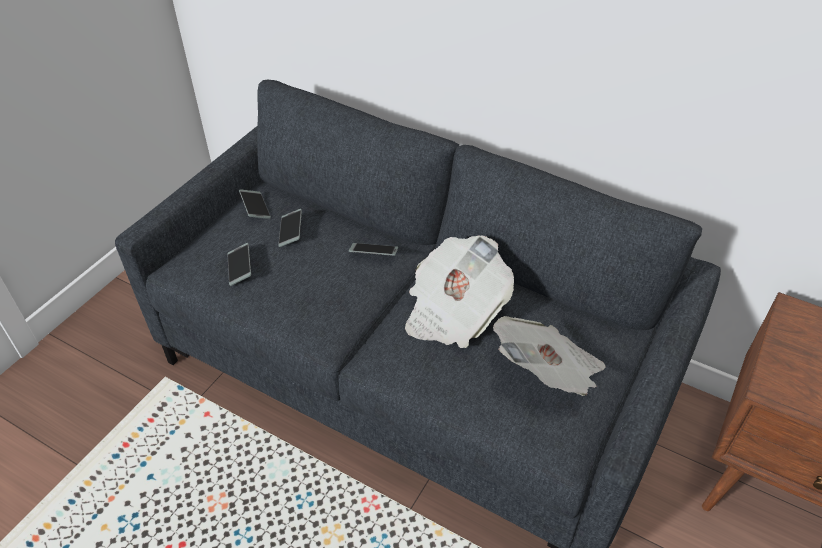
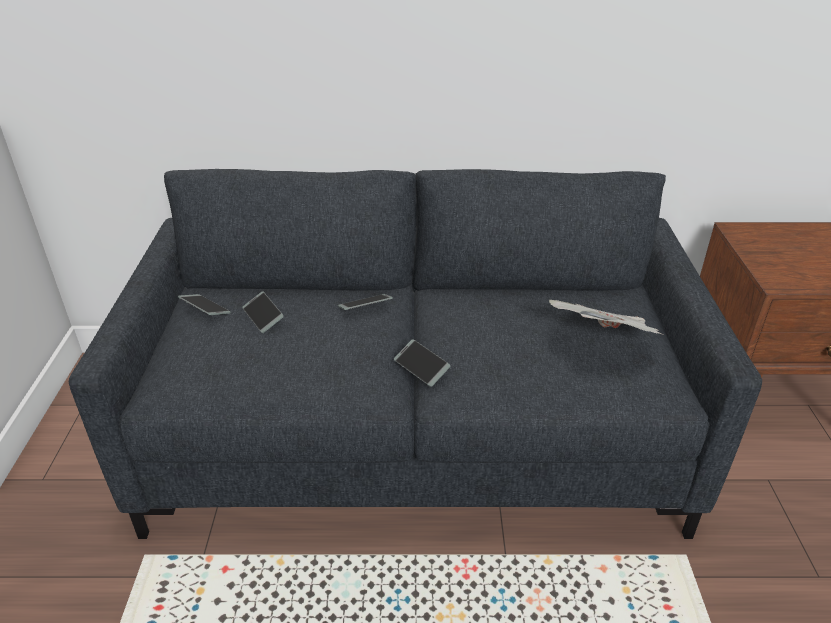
camera: 30 degrees left, 10 degrees down
phone [227,243,251,286] -> phone moved to [394,339,450,387]
newspaper [405,235,514,348] -> none

